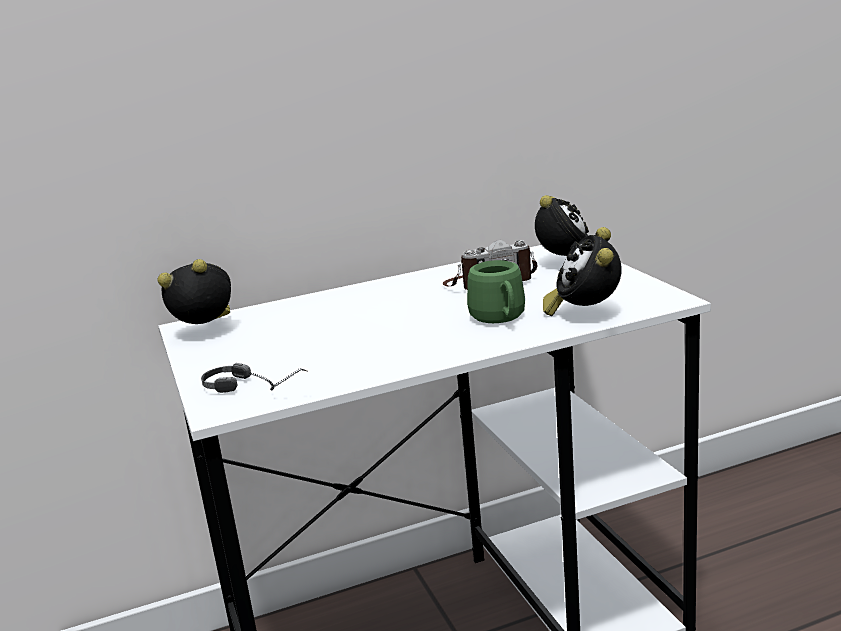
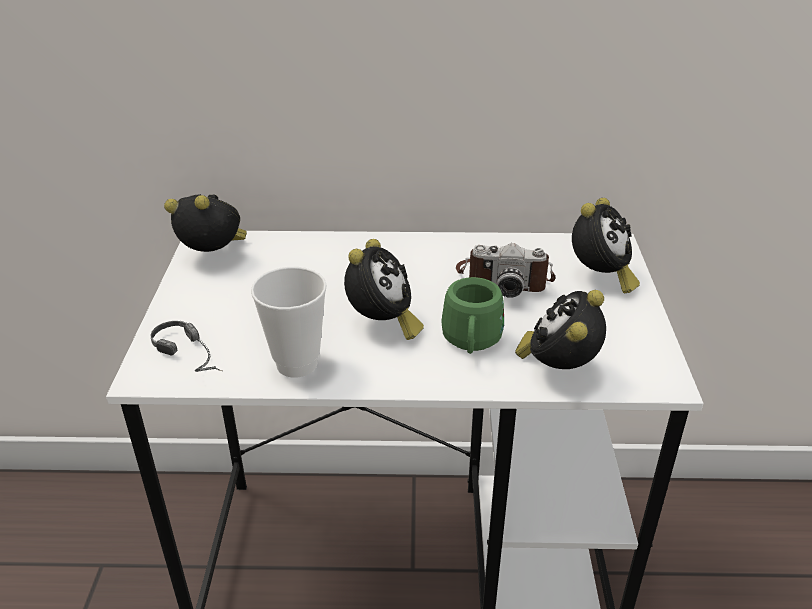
camera: 20 degrees right, 15 degrees up
none -> cup [251,267,327,378]
none -> alarm clock [344,239,424,340]

